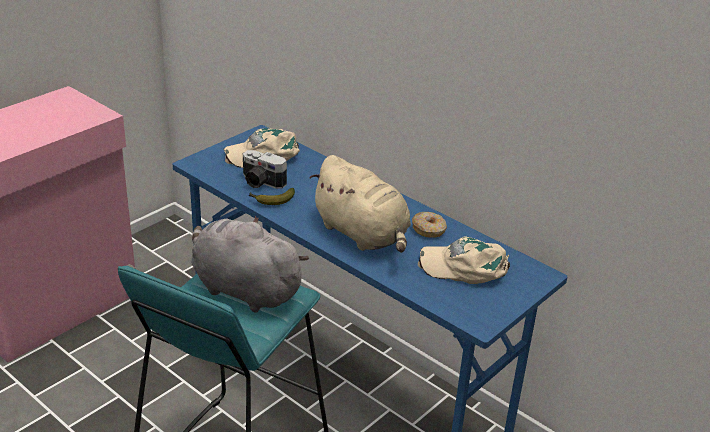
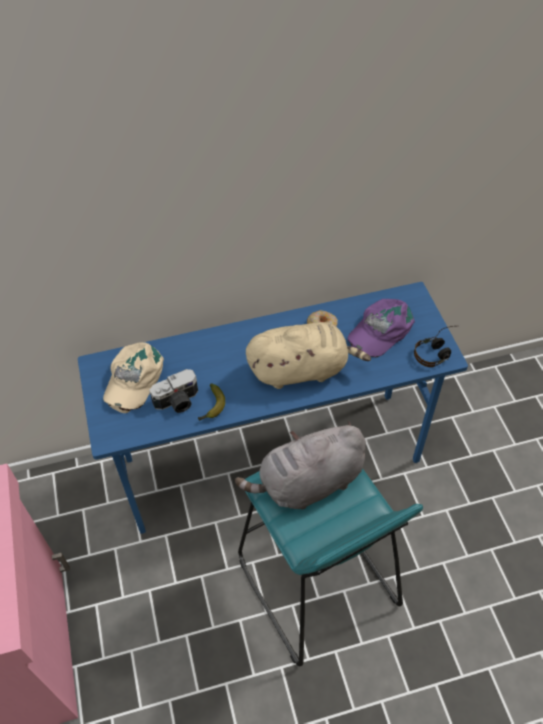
camera: 55 degrees left, 20 degrees up
beige cap [418,236,510,284] -> purple cap [348,299,415,357]
none -> headphones [414,326,453,367]

